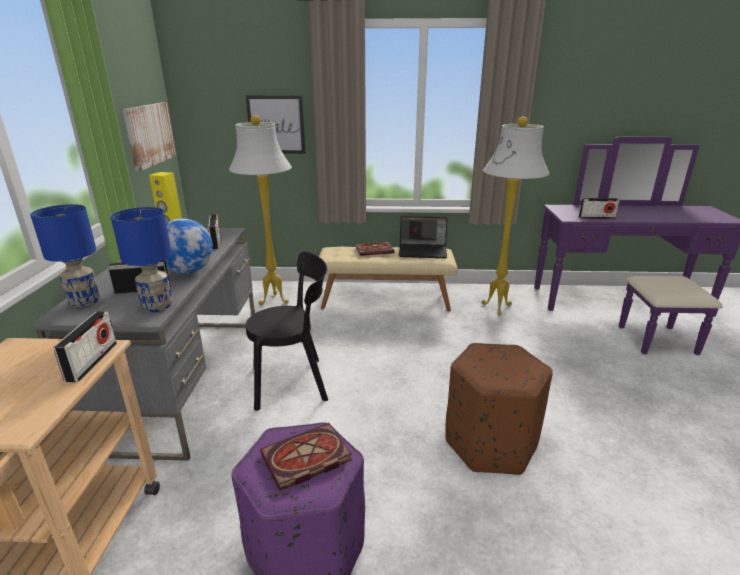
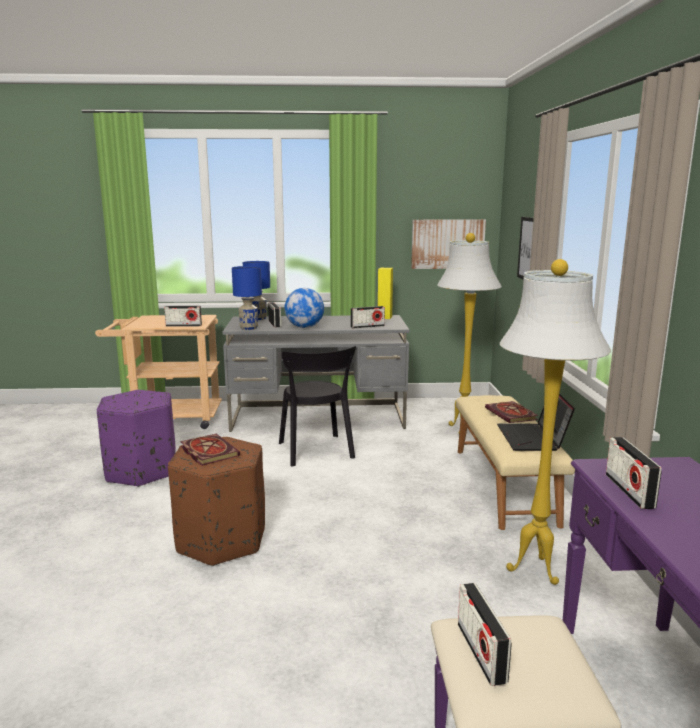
camera: 85 degrees right, 10 degrees down
book [260,423,352,491] -> book moved to [180,434,240,466]
none -> radio [458,583,512,686]

